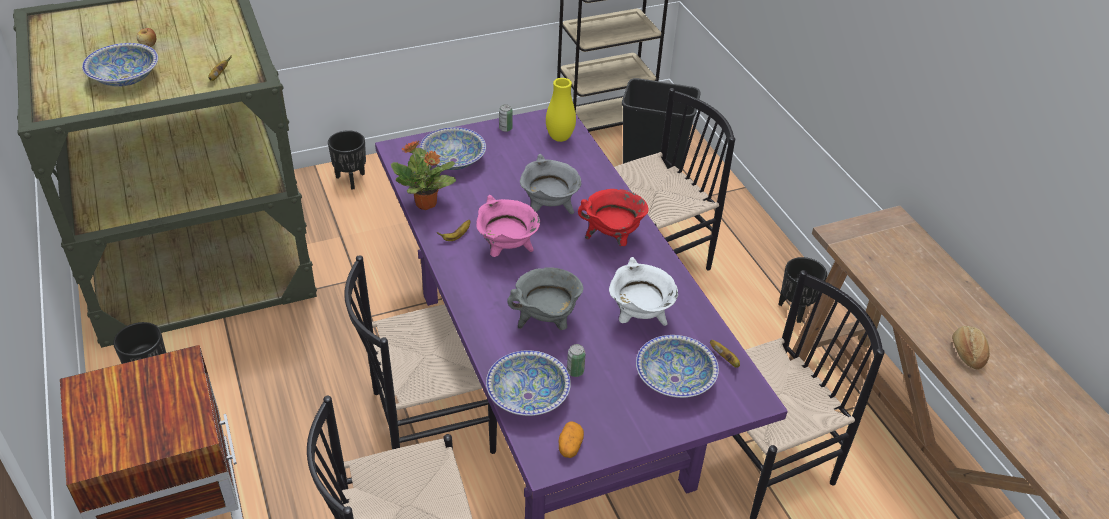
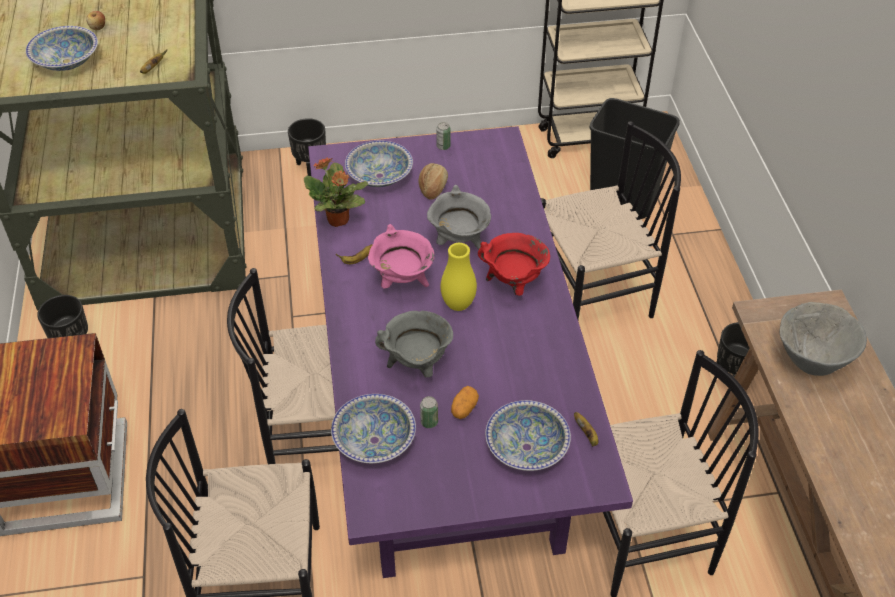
camera: 15 degrees right, 5 degrees up
yellow vase [546,78,576,142] -> yellow vase moved to [441,243,477,311]
potato [559,421,584,458] -> potato moved to [451,386,479,419]
white cooking pot [609,257,678,326] -> none
bread [952,326,990,370] -> bread moved to [419,163,448,200]
none -> grey bowl [779,302,867,376]

